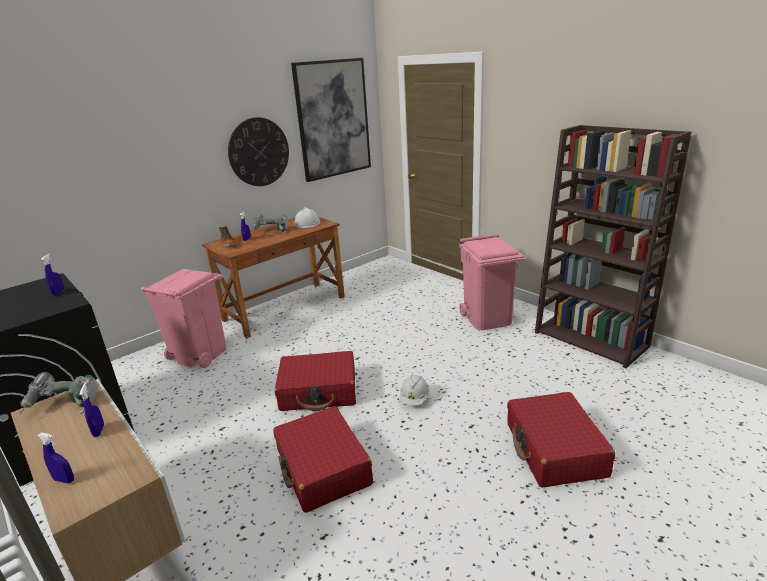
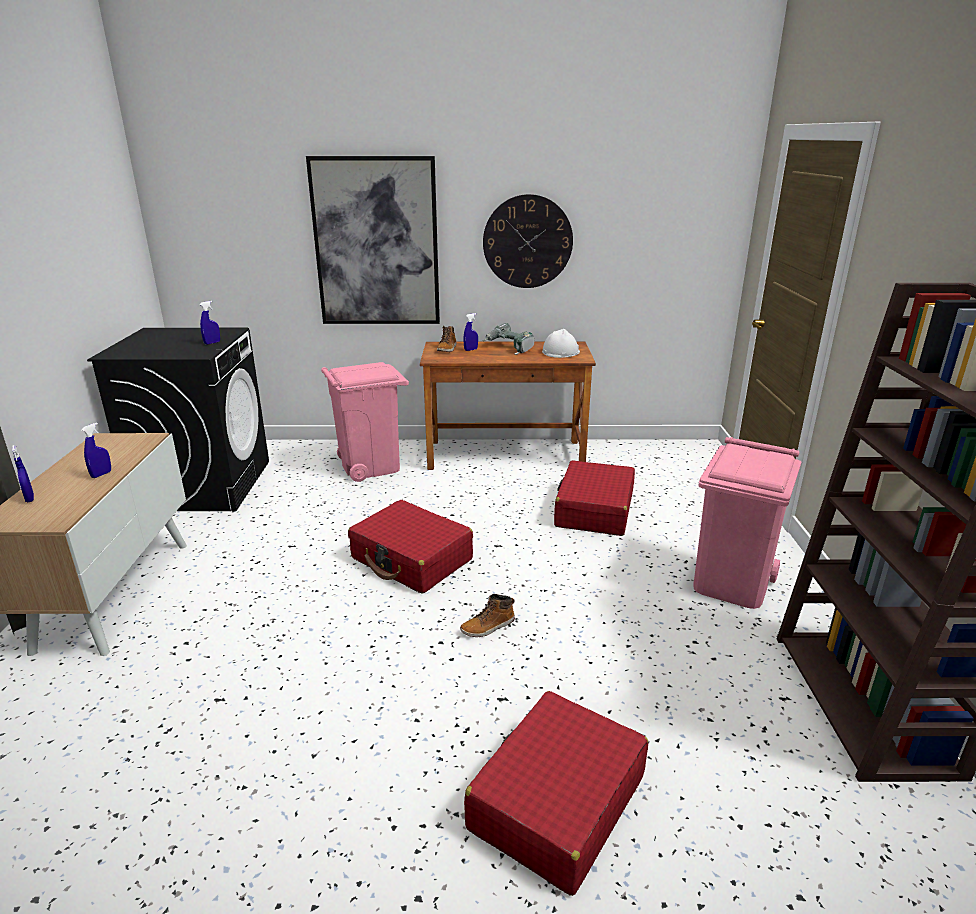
camera: 40 degrees right, 0 degrees up
power drill [19,372,98,414] -> none
red suitcase [273,406,373,513] -> red suitcase moved to [554,460,635,536]
picture [291,58,371,182] -> picture moved to [306,156,440,324]
white hard hat [400,375,429,406] -> boot [460,594,515,637]

